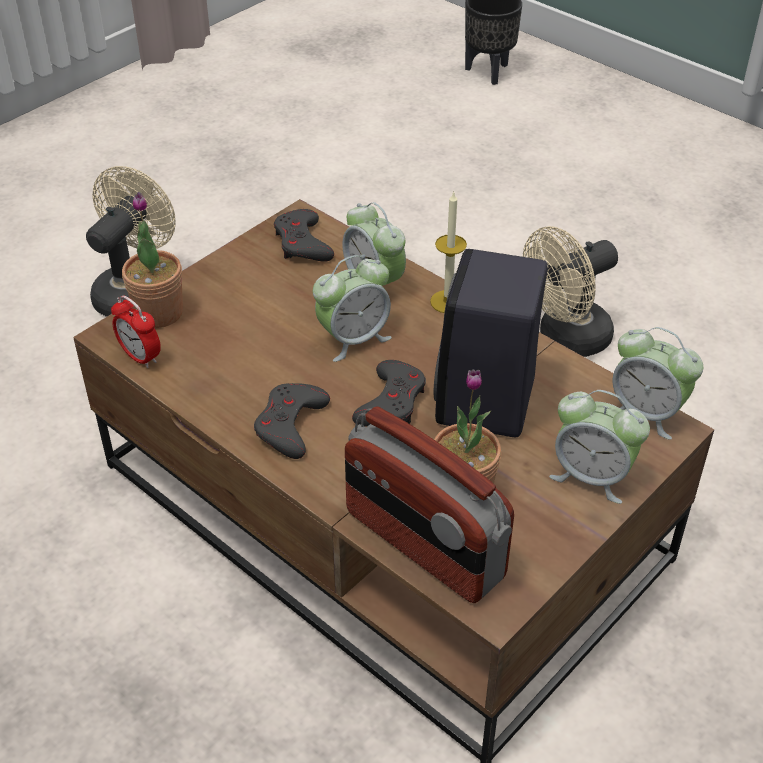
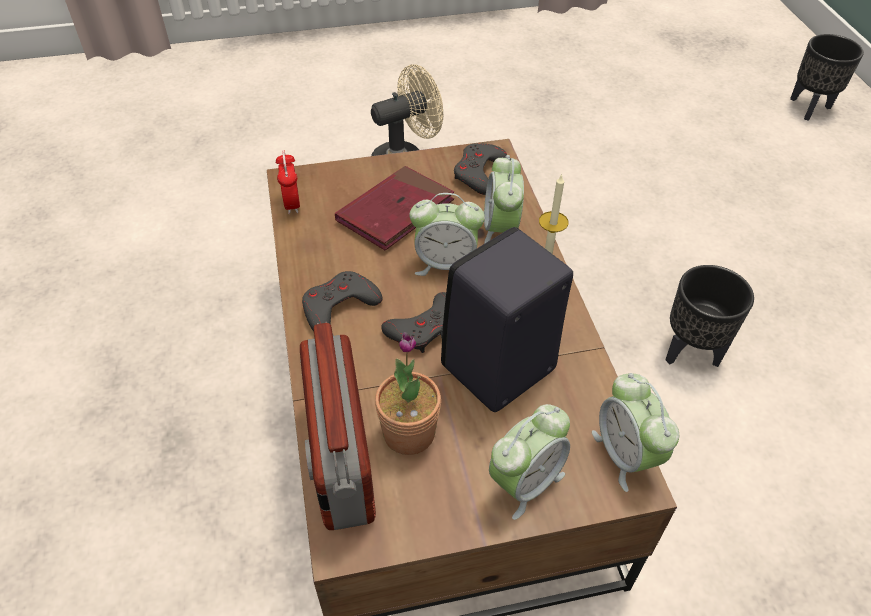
camera: 35 degrees right, 5 degrees up
potted plant [122,192,183,328] -> none
beige fan [523,226,618,357] -> black planter [665,265,754,367]
alarm clock [549,390,650,504] -> alarm clock turned 105 degrees counterclockwise [489,404,570,520]
none -> red book [335,166,454,250]

